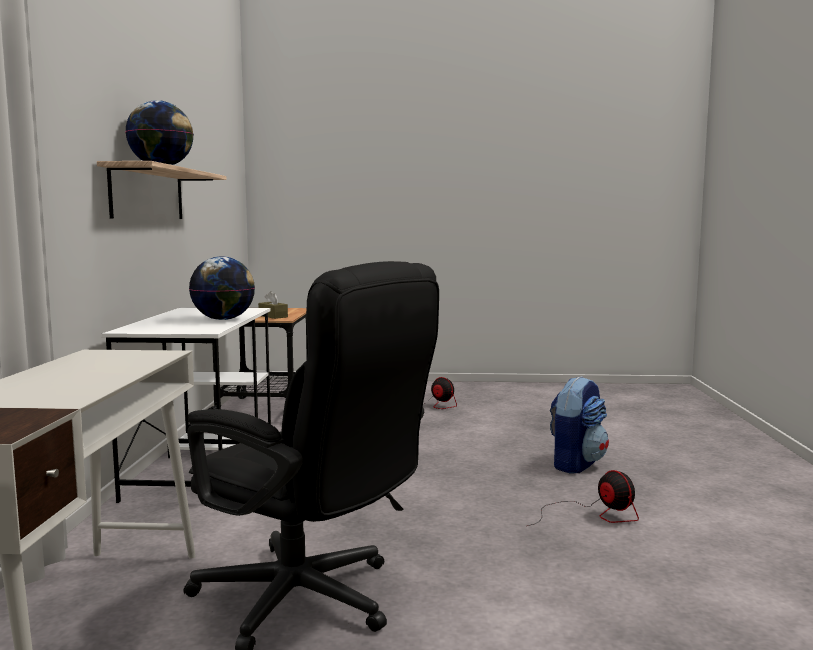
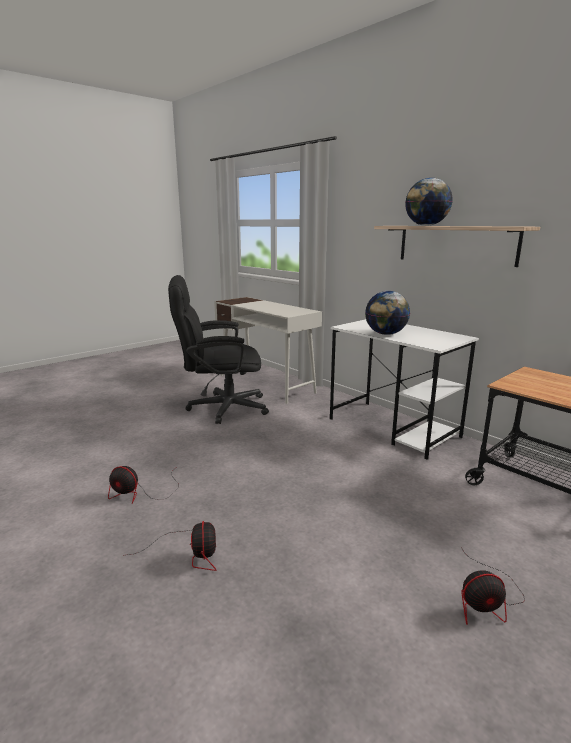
camera: 135 degrees right, 10 degrees up
brown tissue box [258,291,288,319] -> none
backpack [549,376,609,473] -> fan [128,521,216,571]

